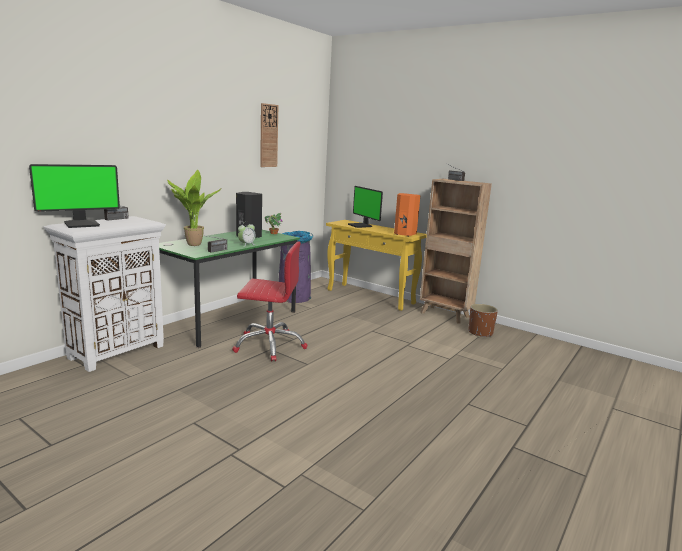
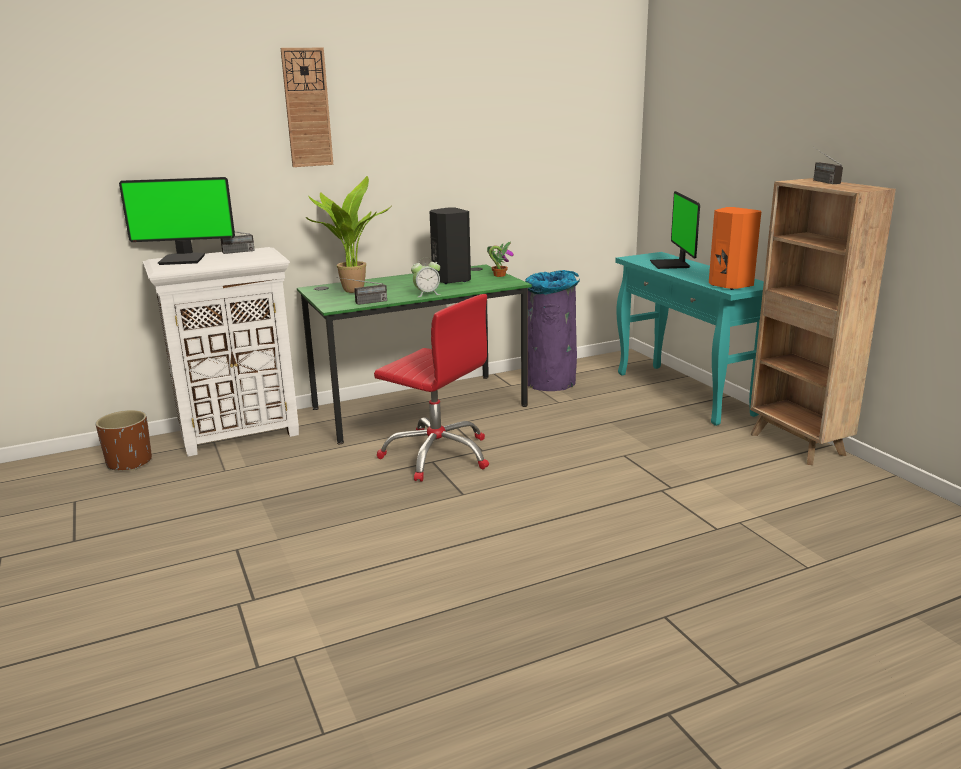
camera: 30 degrees right, 5 degrees up
wall clock [260,103,278,167] -> wall clock moved to [280,48,333,167]
yellow console table [326,220,427,311] -> turquoise console table [615,252,764,426]
brown planter [468,304,498,337] -> brown planter moved to [96,410,152,471]

